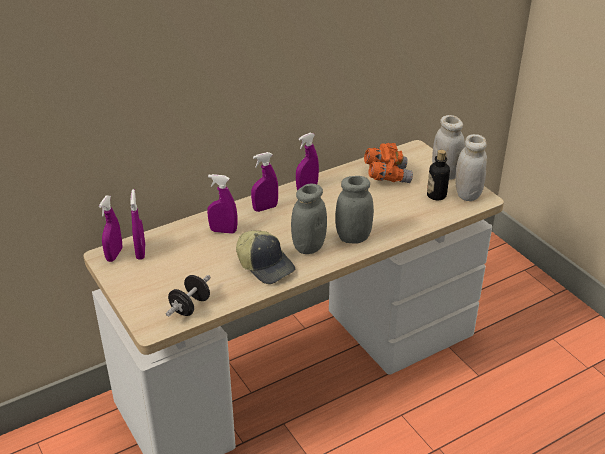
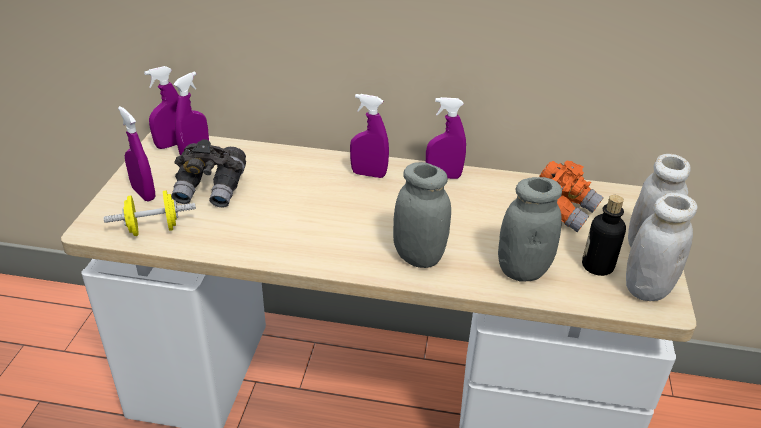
camera: 40 degrees right, 0 degrees up
black dumbbell [166,275,210,316] -> yellow dumbbell [103,191,196,236]
purple spray bottle [207,174,237,234] -> purple spray bottle moved to [118,106,155,202]
cap [236,231,295,284] -> none
grey jar [291,184,327,254] -> grey jar moved to [498,177,562,281]
none -> grey binoculars [171,139,246,208]

